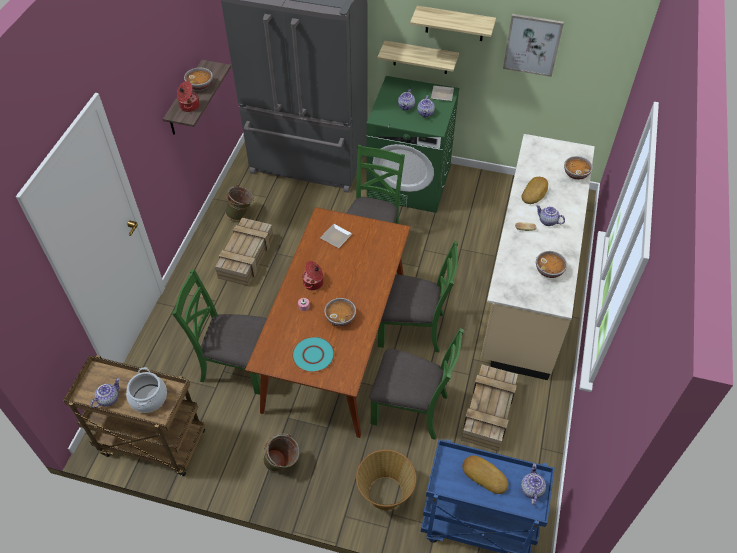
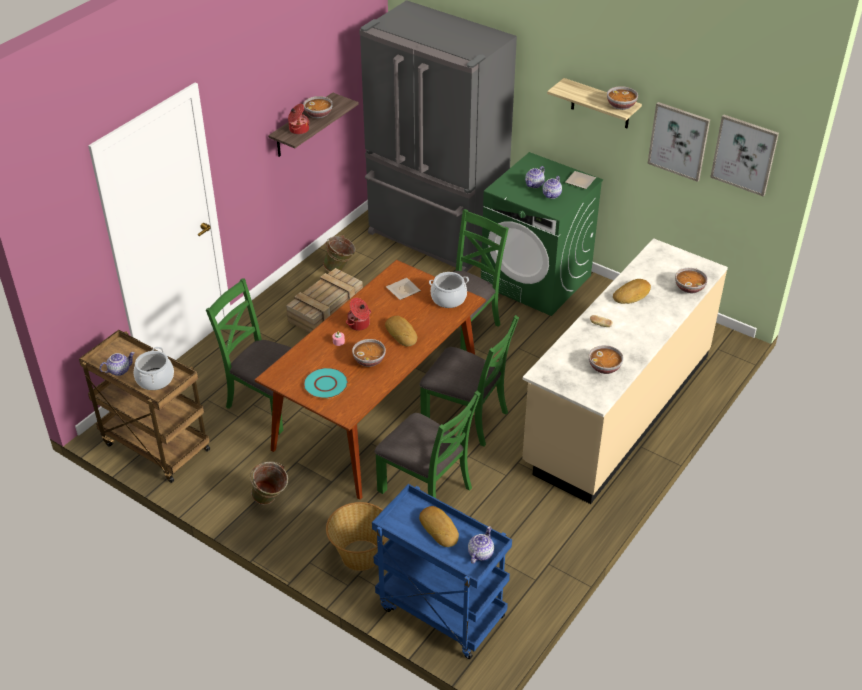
camera: 20 degrees right, 10 degrees down
shelf [377,41,459,74] -> none
crate [461,365,518,451] -> none
teapot [536,205,565,226] -> none
none -> bread [385,316,417,347]
none -> cooking pot [429,272,469,308]
none -> bowl [607,86,638,110]
none -> picture [710,114,779,197]

